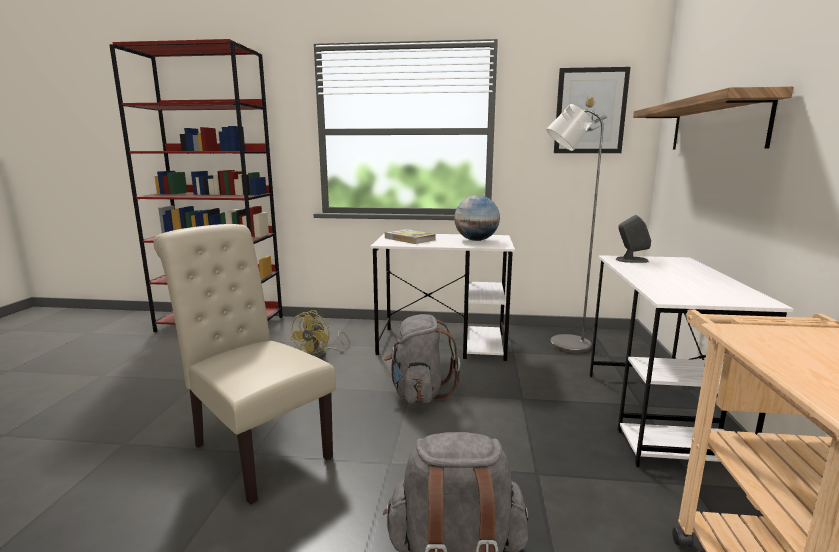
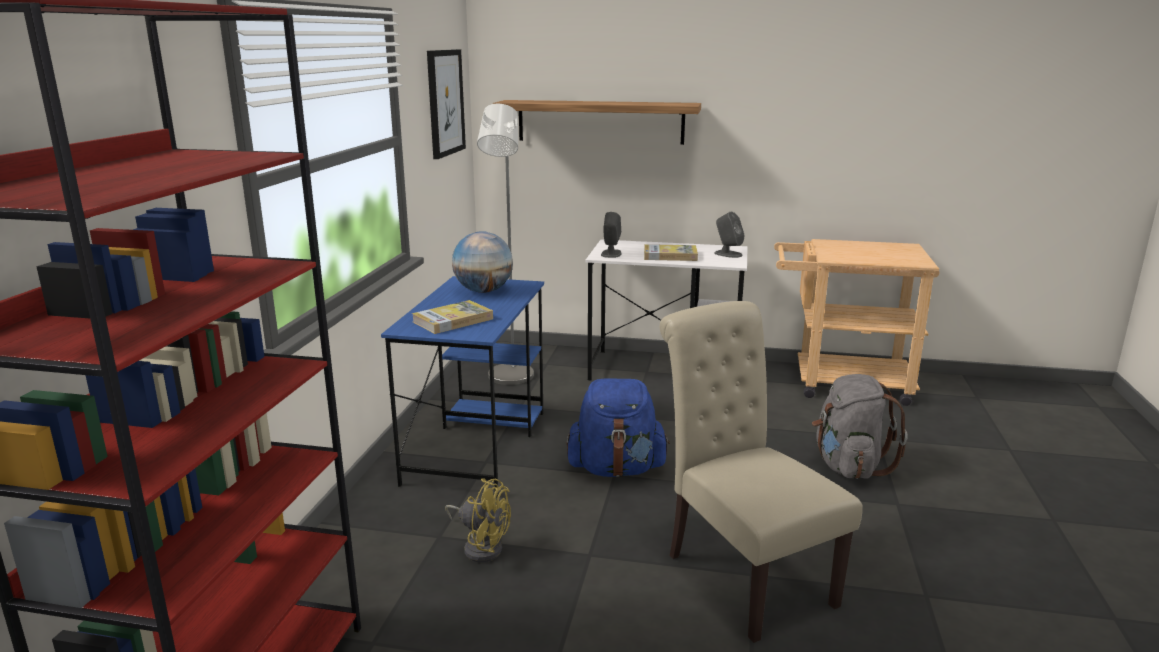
camera: 85 degrees left, 5 degrees up
beige chair [153,224,336,505] -> beige chair turned 105 degrees clockwise [660,301,863,643]
white desk [370,233,515,361] -> blue desk [381,276,544,497]
grey backpack [384,314,460,404] -> blue backpack [566,379,670,477]
none -> book [644,244,698,261]
none -> grey speaker [714,212,744,258]

